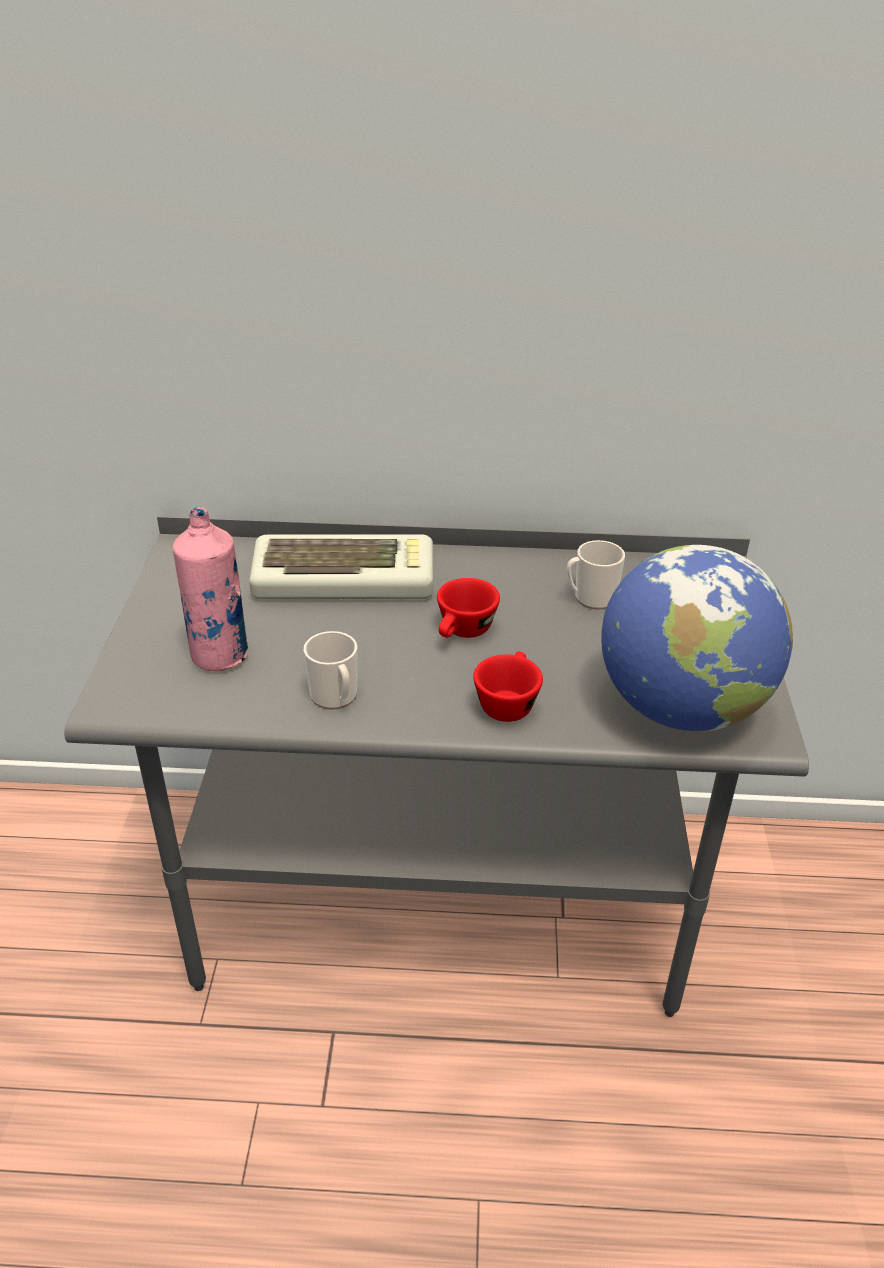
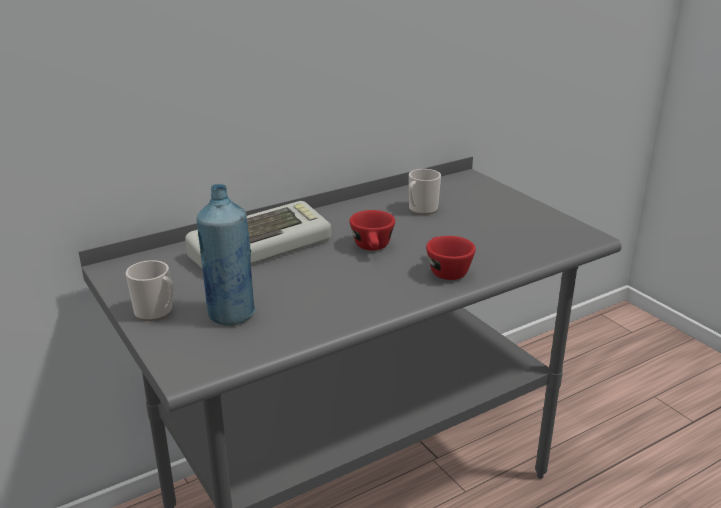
camera: 35 degrees left, 10 degrees down
pink bottle [173,507,248,671] -> blue bottle [197,184,256,325]
mug [304,631,357,710] -> mug moved to [126,260,174,321]
globe [601,545,793,731] -> none

